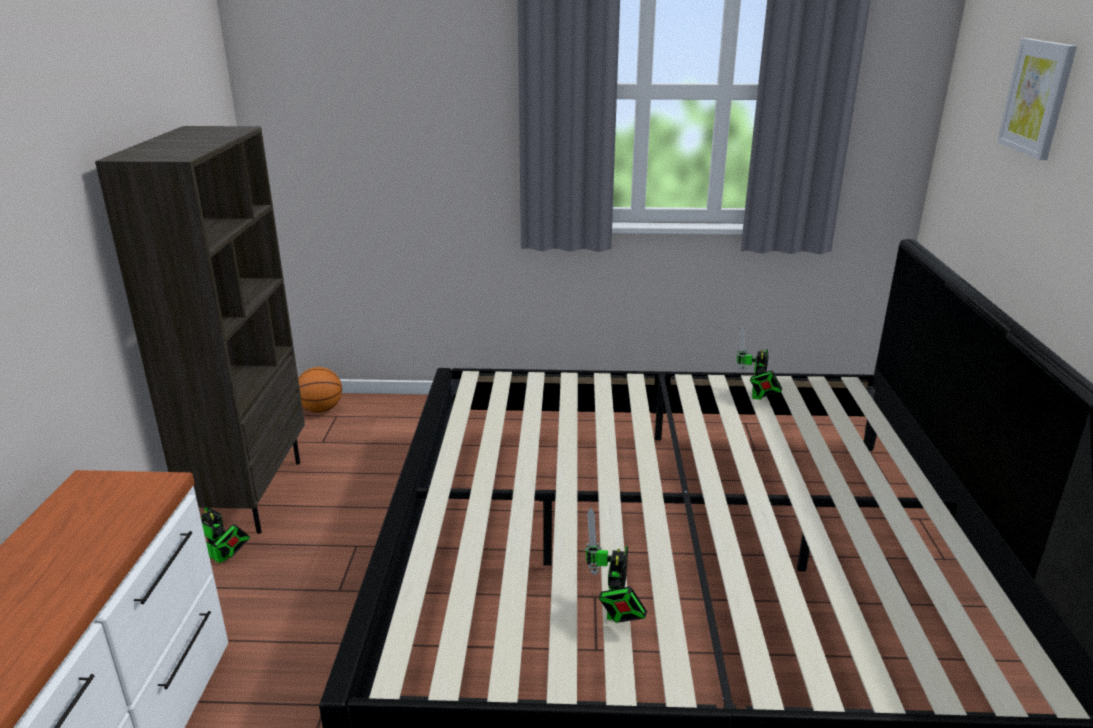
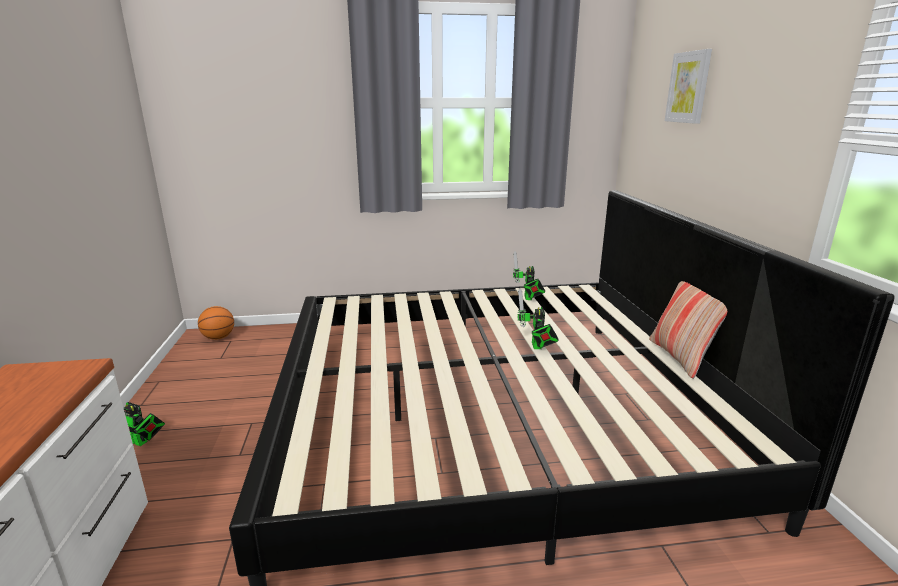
camera: 10 degrees left, 5 degrees down
brown bookcase [95,126,305,534] -> none
toy robot [584,507,647,623] -> toy robot moved to [517,289,558,349]
none -> pillow [649,281,727,379]

